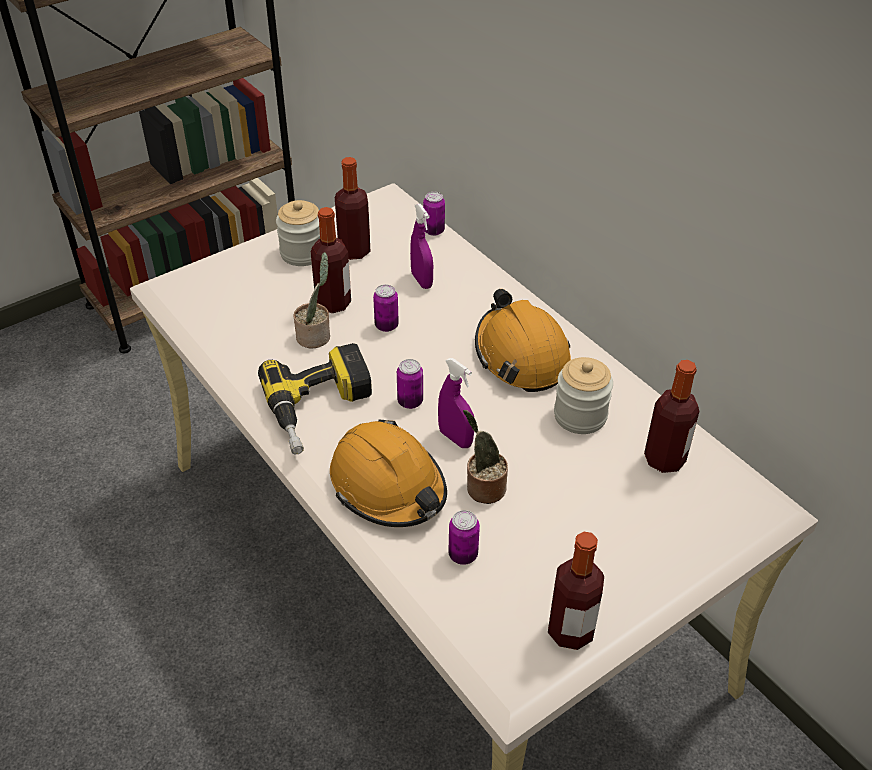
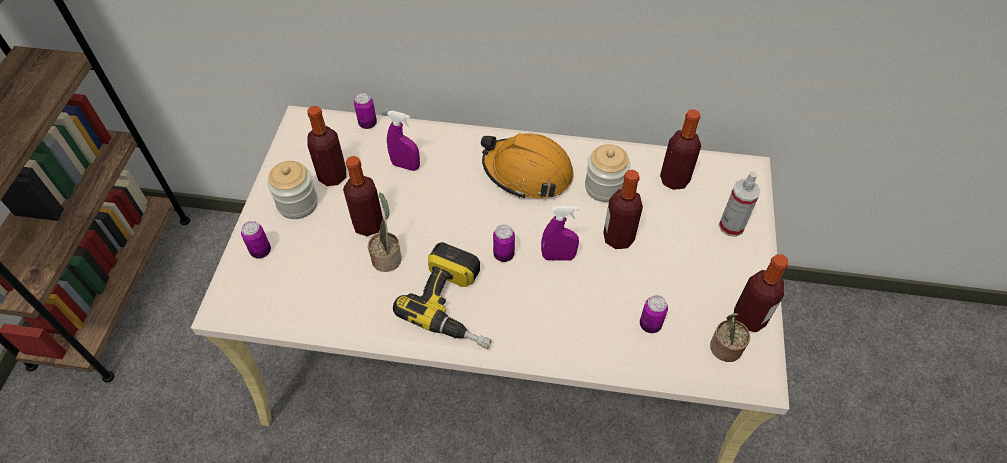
camera: 45 degrees left, 10 degrees up
orange hard hat [330,420,447,527] -> none
can [373,284,399,332] -> can moved to [241,221,271,258]
potted plant [463,410,508,504] -> potted plant moved to [710,313,750,362]
none -> bottle [603,170,643,249]
none -> spray bottle [719,171,761,237]

